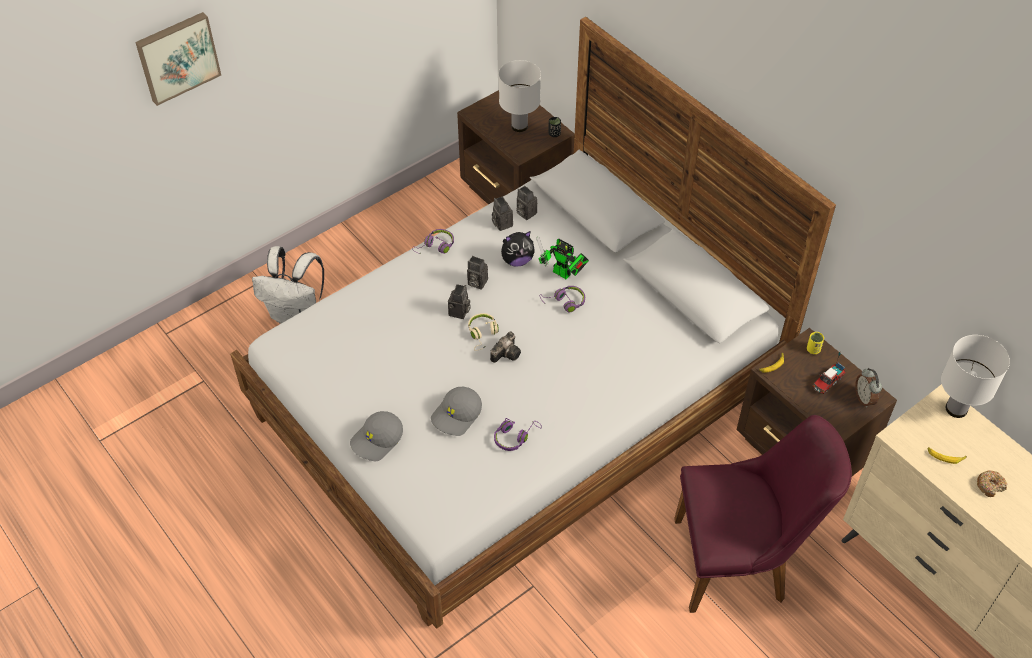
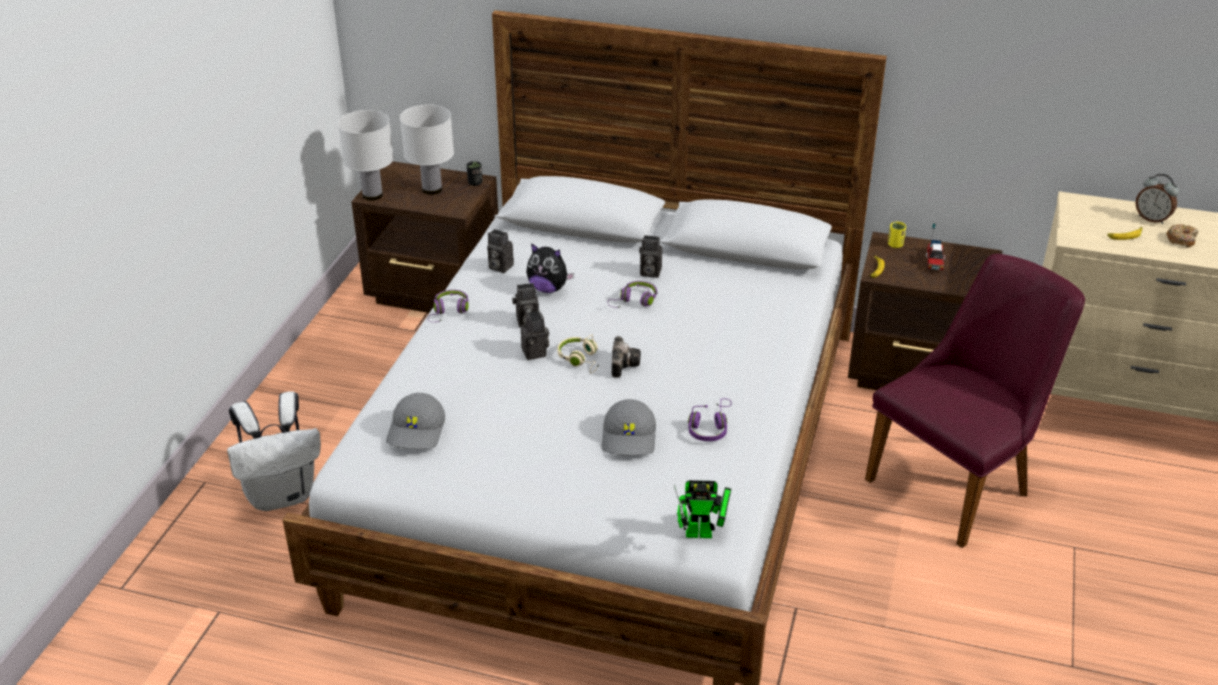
camera: 35 degrees left, 15 degrees down
picture [135,12,221,106] -> none
grey cap [350,411,403,461] -> grey cap moved to [386,393,445,449]
plush toy [501,231,535,267] -> plush toy turned 75 degrees clockwise [526,243,574,293]
camera [516,186,537,220] -> camera moved to [639,235,662,278]
toy robot [537,236,589,279] -> toy robot moved to [674,480,731,538]
alarm clock [855,368,882,408] -> alarm clock moved to [1135,174,1179,224]
white table lamp [941,335,1010,418] -> white table lamp moved to [338,110,394,201]

